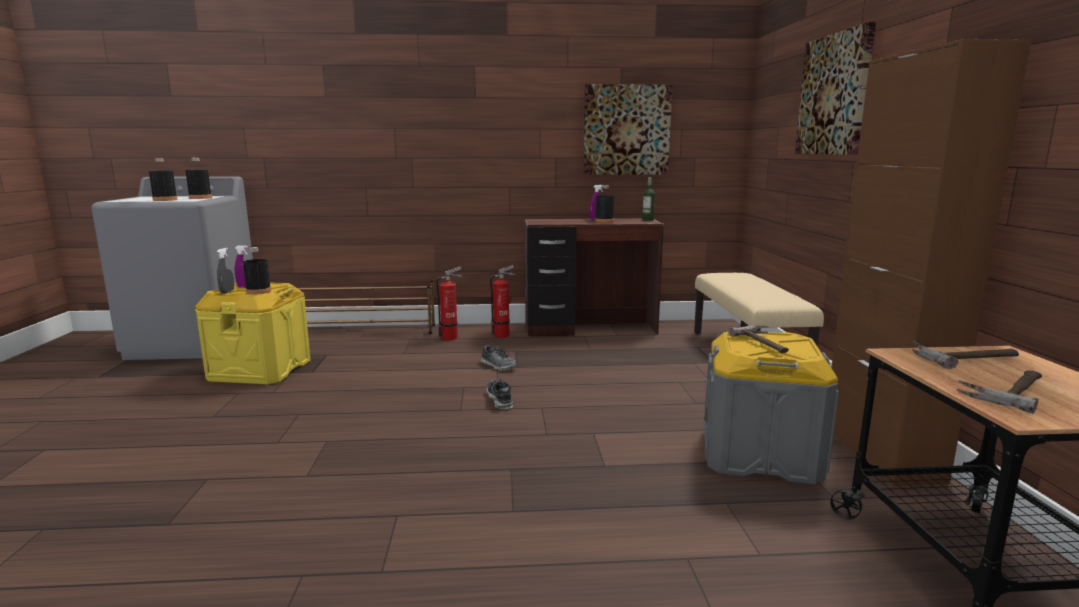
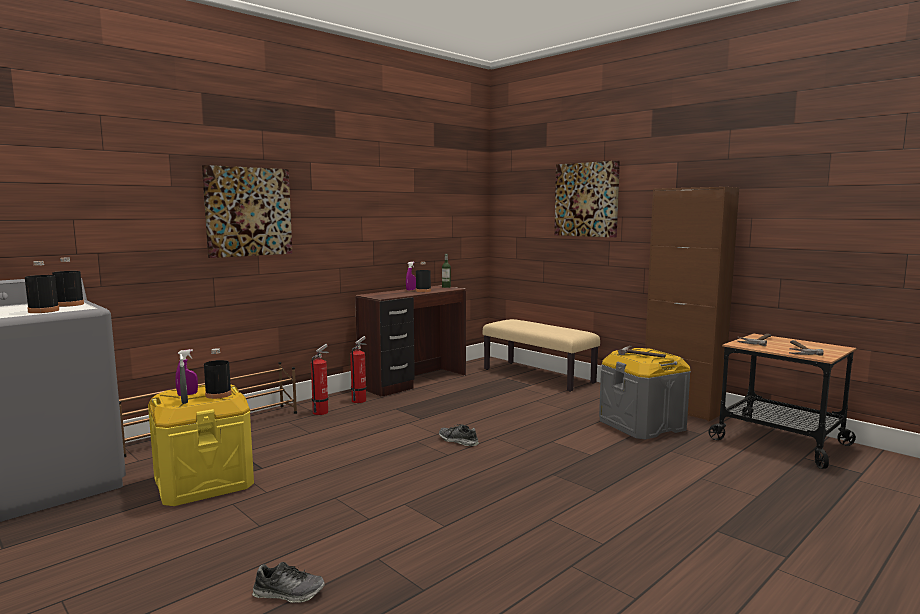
camera: 40 degrees left, 5 degrees down
shoe [480,345,517,371] -> shoe moved to [252,562,325,603]
picture [583,84,672,175] -> picture moved to [202,165,292,258]

